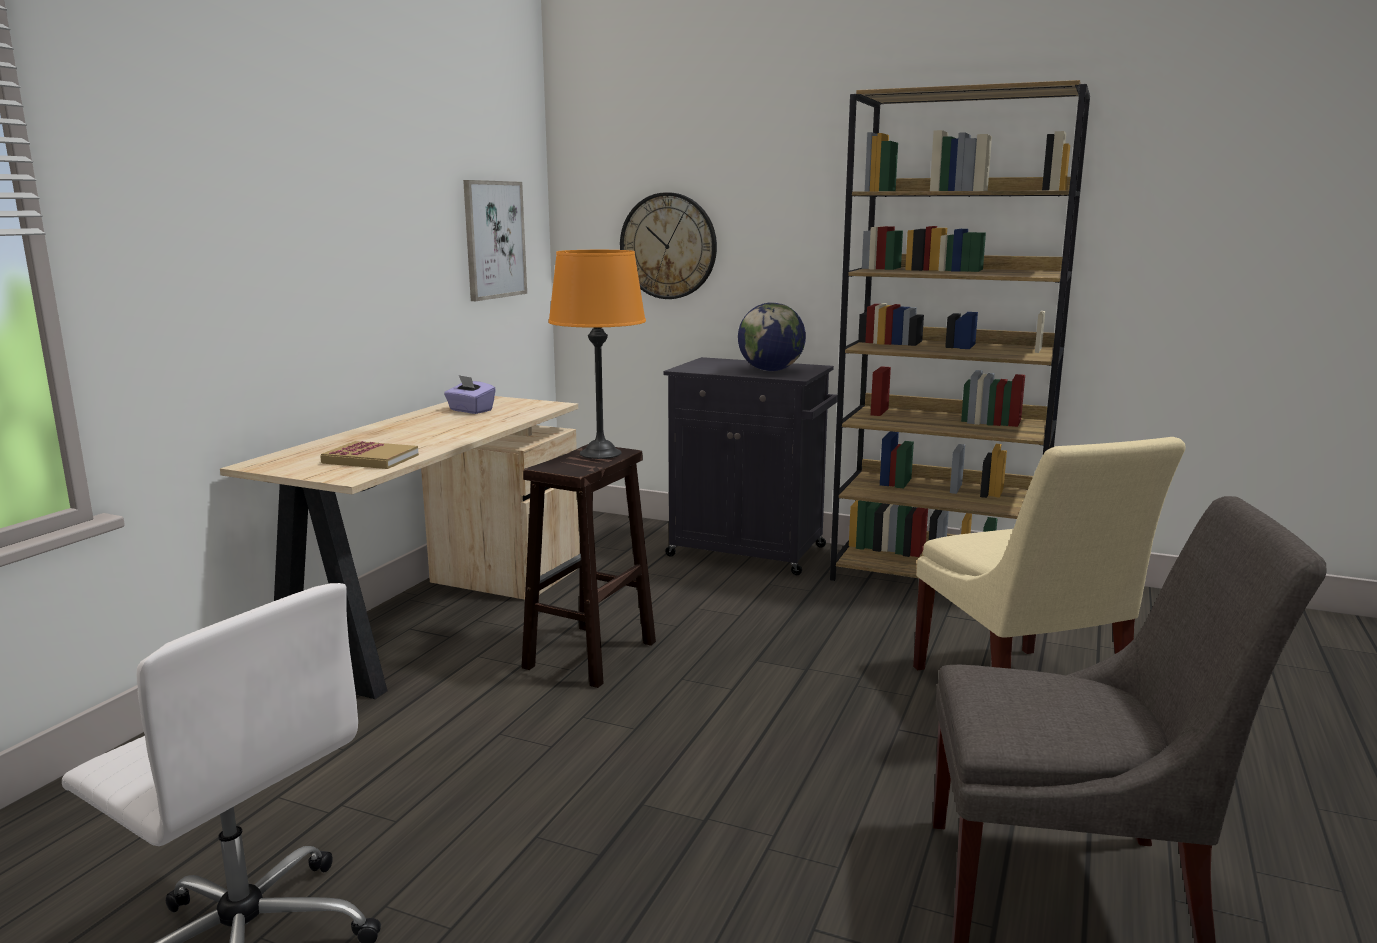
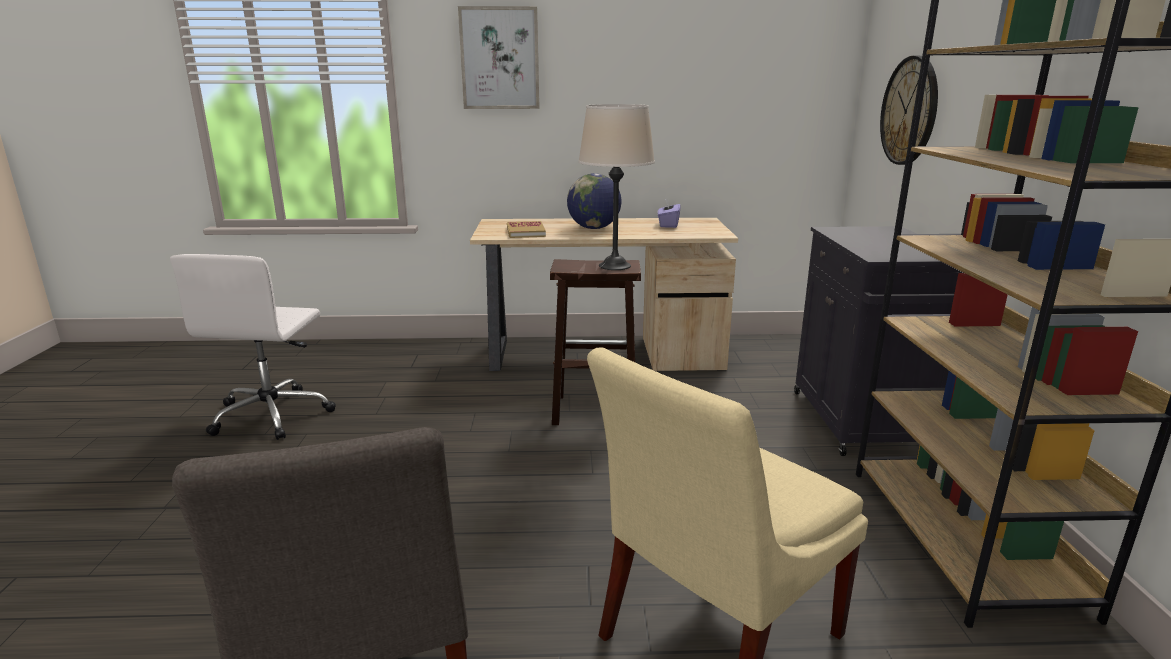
camera: 65 degrees right, 5 degrees up
picture [463,180,527,301] -> picture moved to [458,6,540,109]
orange table lamp [548,250,646,459] -> beige table lamp [578,104,655,270]
globe [738,302,806,371] -> globe moved to [567,173,621,229]

